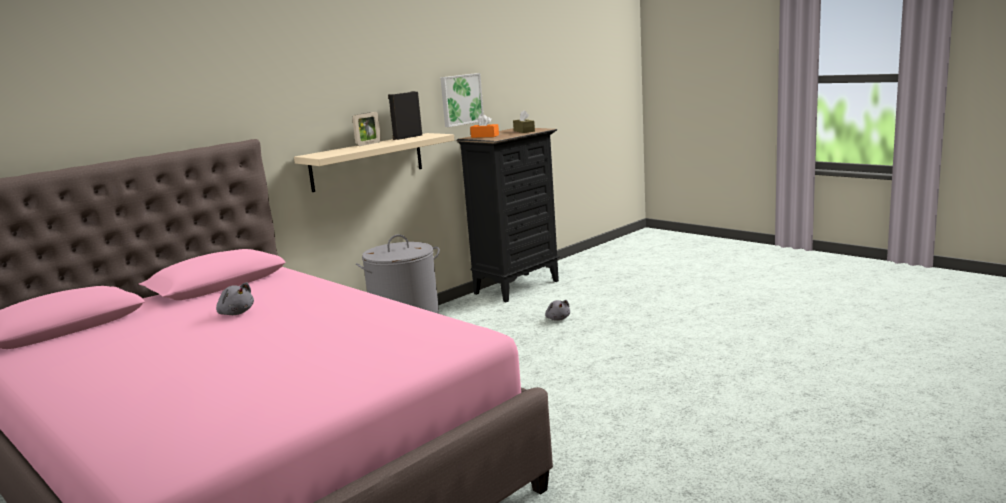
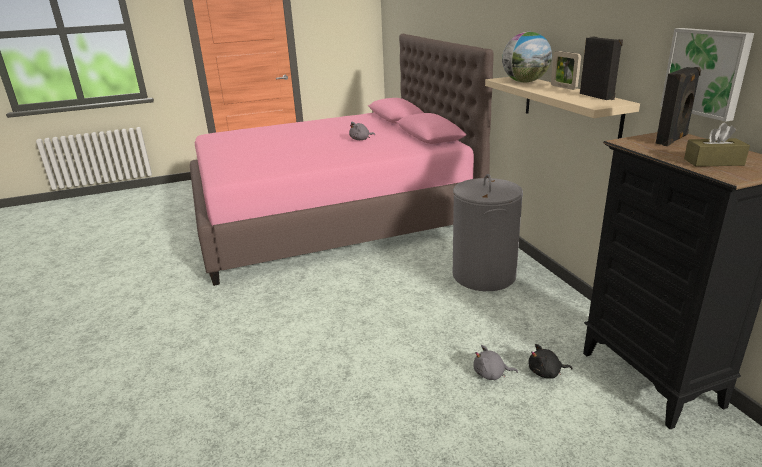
camera: 115 degrees right, 10 degrees up
orange tissue box [470,115,499,138] -> black speaker [655,67,701,146]
none -> globe [502,32,552,82]
none -> black plush toy [528,344,573,379]

